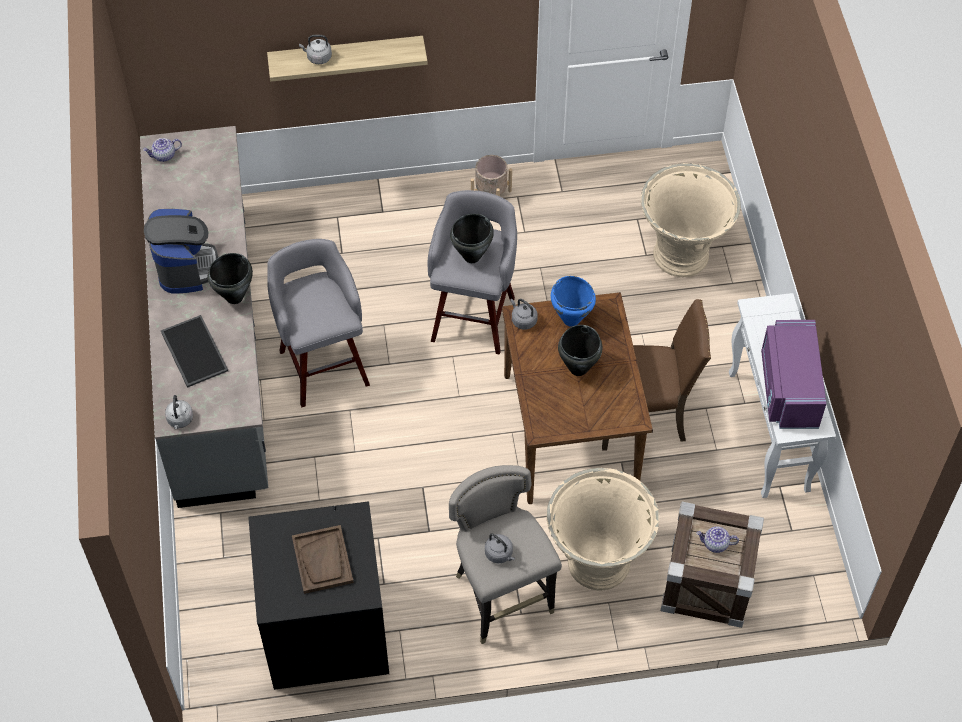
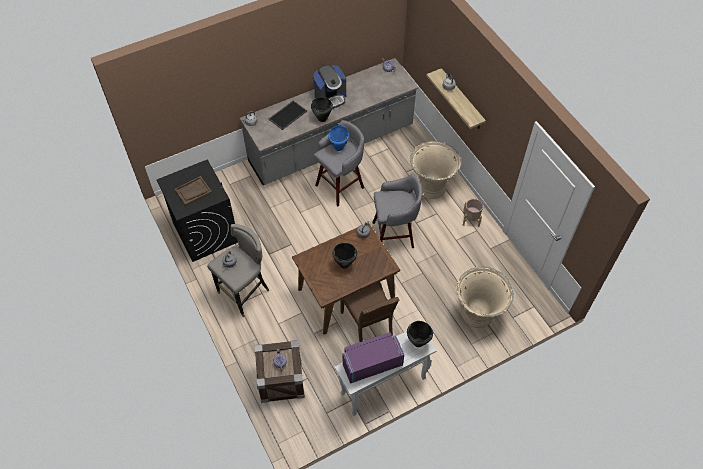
camera: 70 degrees right, 0 degrees up
black cooking pot [450,214,494,263] -> black cooking pot moved to [407,321,433,347]
beige planter [547,468,659,590] -> beige planter moved to [410,141,461,199]
blue cooking pot [551,276,596,327] -> blue cooking pot moved to [328,125,349,151]

